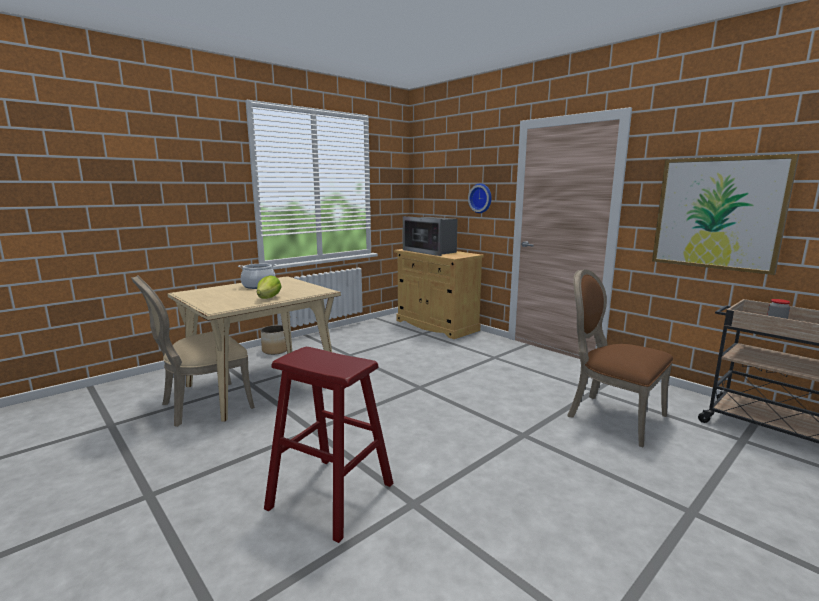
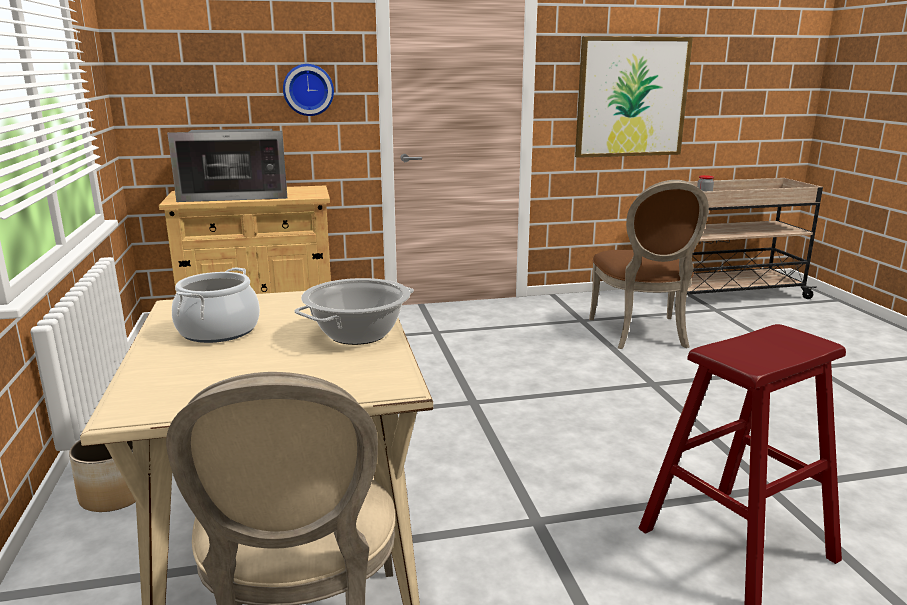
camera: 60 degrees left, 5 degrees up
lettuce [257,275,281,299] -> cooking pot [294,278,414,345]
brown chair [568,269,673,447] -> brown chair turned 75 degrees counterclockwise [589,180,709,349]

